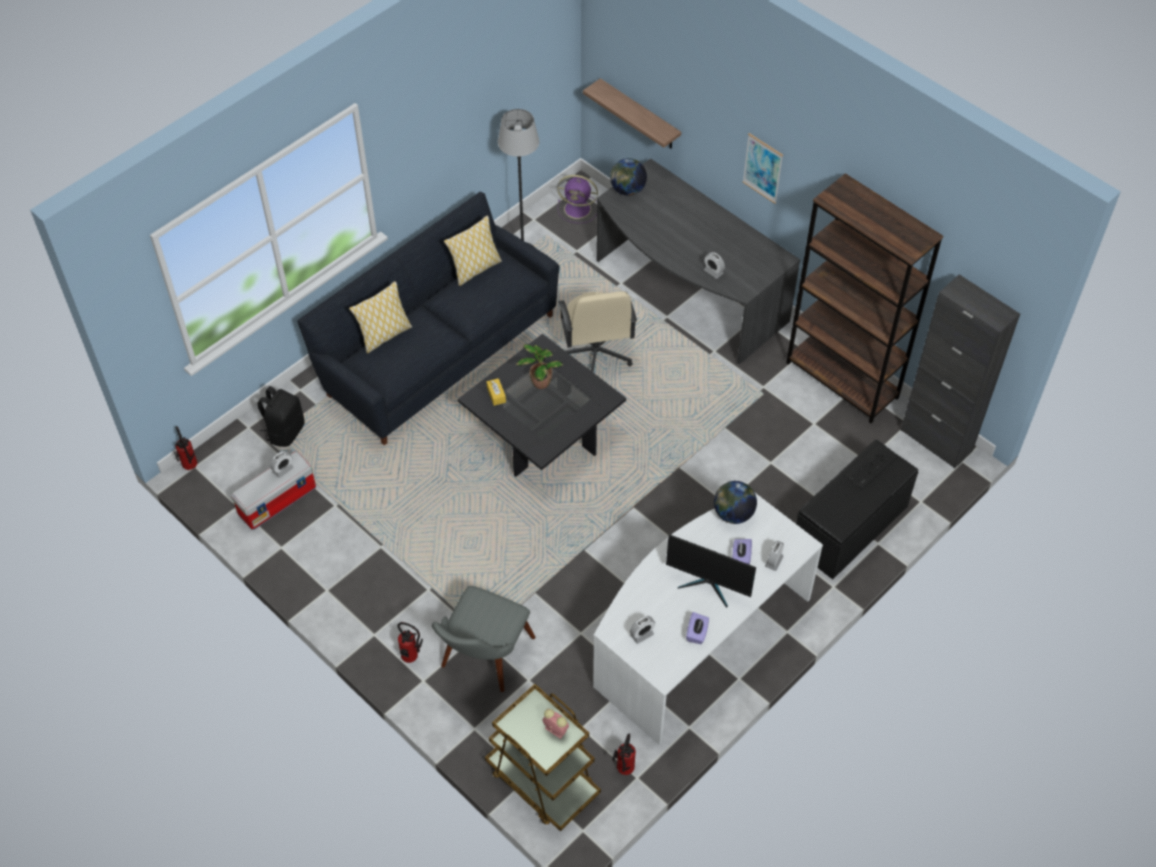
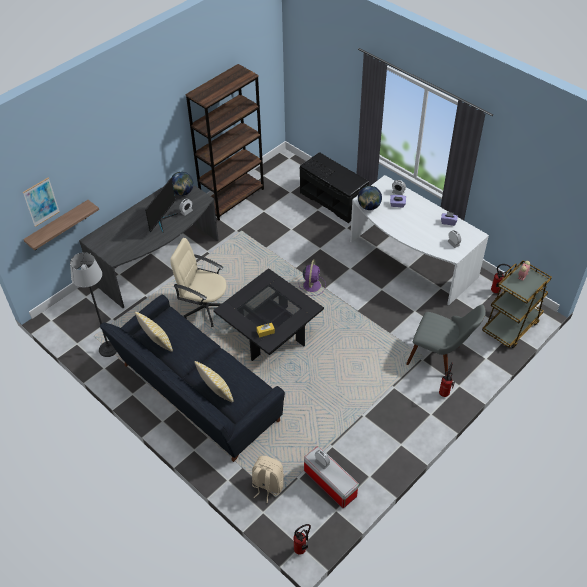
camera: 90 degrees left, 5 degrees down
black backpack [257,386,305,447] -> beige backpack [252,456,284,503]
potted plant [516,344,563,389] -> none
purple fan [557,175,598,223] -> purple fan moved to [299,259,326,296]
beige office chair [558,292,637,372] -> beige office chair turned 150 degrees counterclockwise [170,238,227,327]
globe [610,158,647,196] -> globe moved to [171,172,194,196]
monitor [666,534,756,608] -> monitor moved to [145,178,178,233]
picture [743,133,783,204] -> picture moved to [23,177,60,227]
black cabinet [901,274,1020,469] -> none

